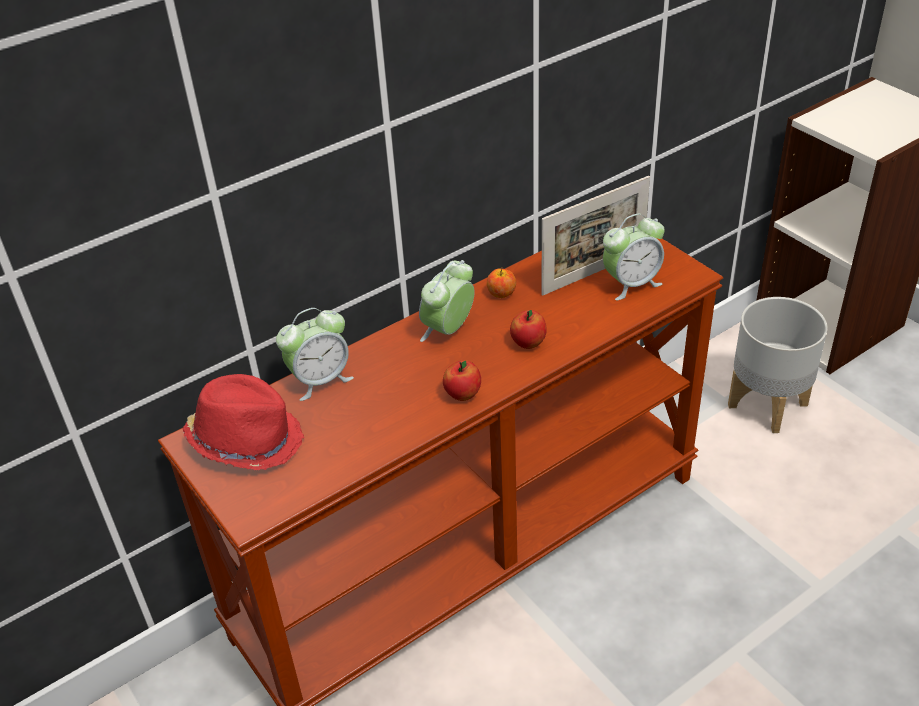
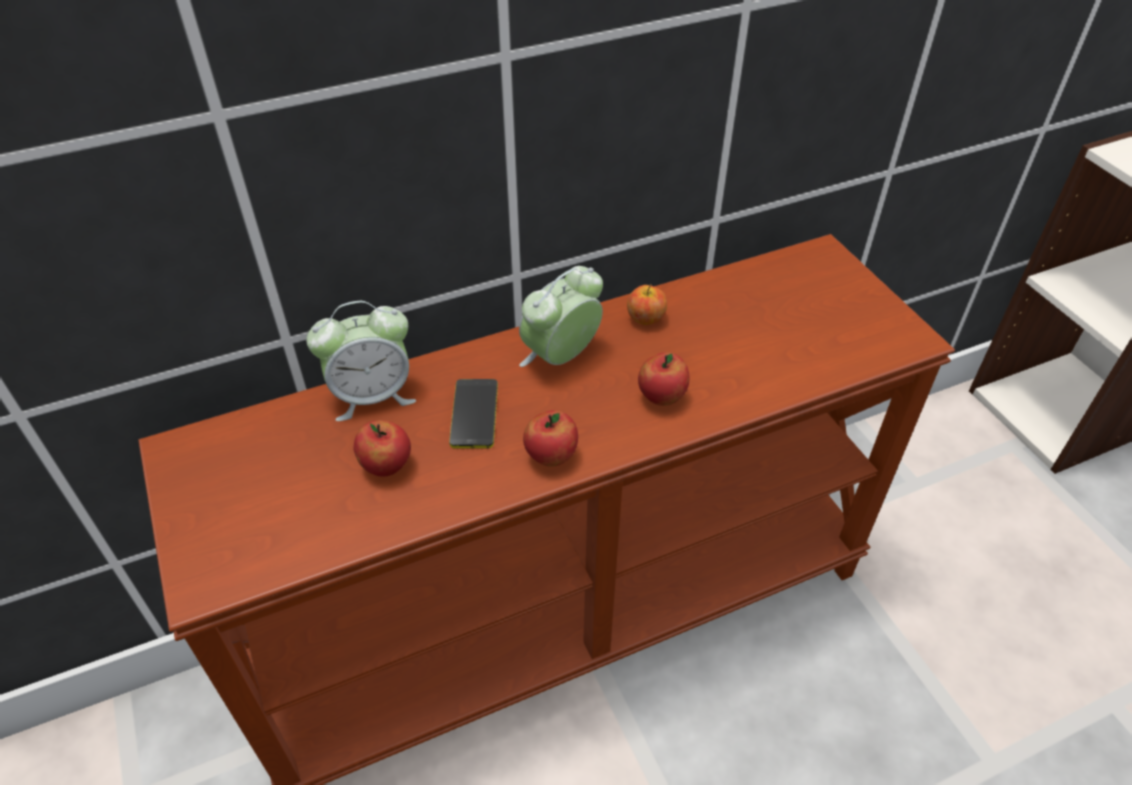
camera: 10 degrees right, 5 degrees up
red hat [183,374,304,470] -> none
picture frame [541,176,650,296] -> none
alarm clock [603,213,665,300] -> none
grey planter [728,297,828,433] -> none
none -> apple [354,420,411,477]
none -> phone [449,379,498,449]

